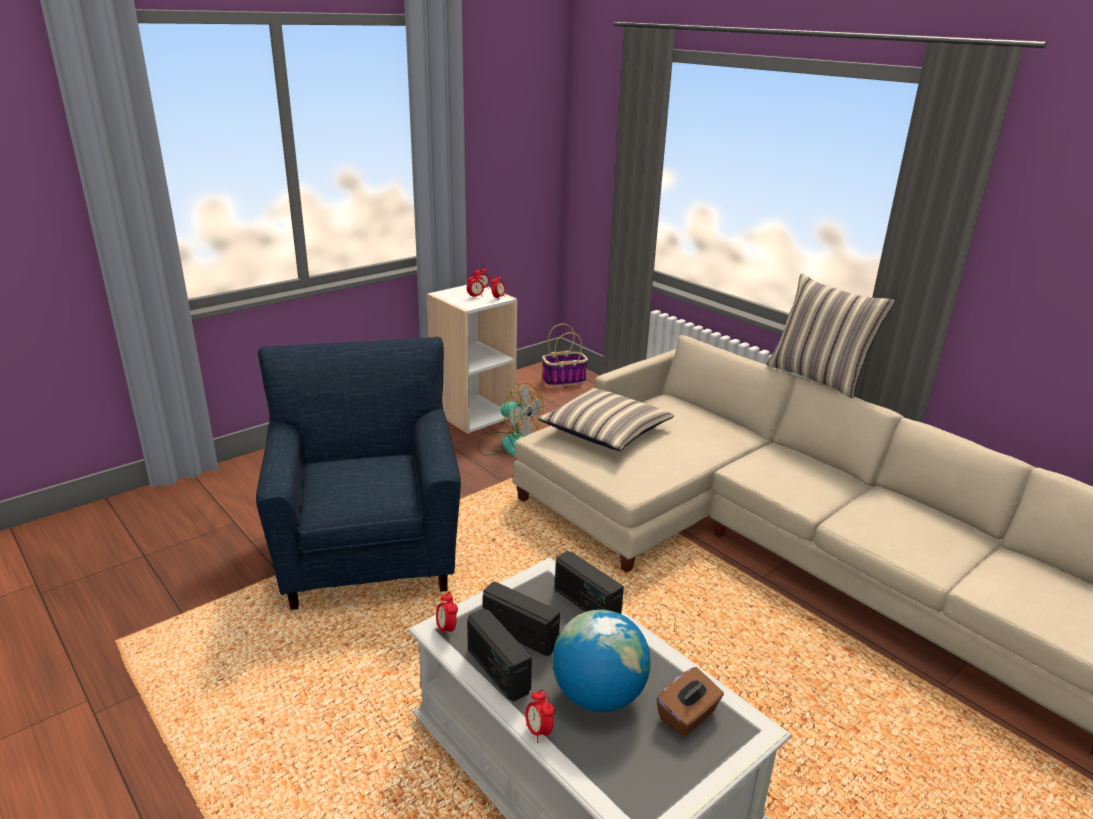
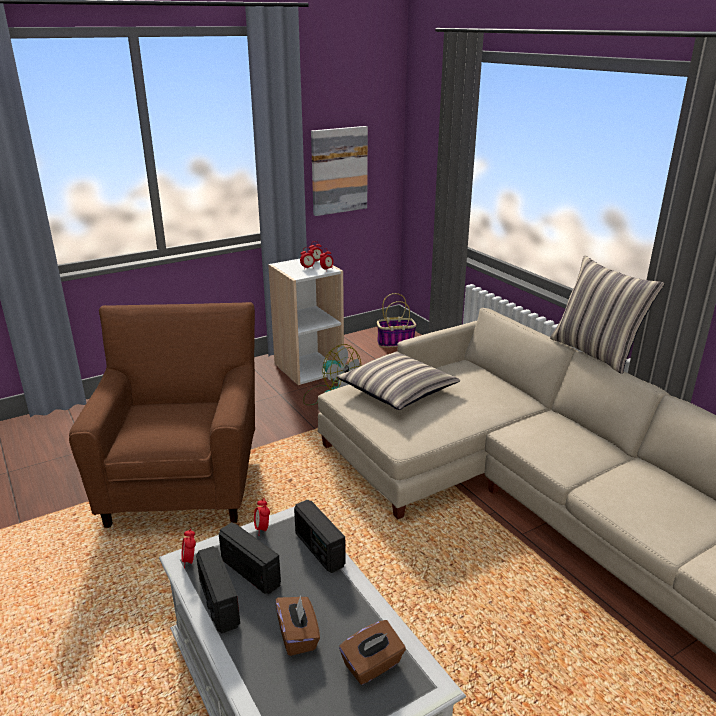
camera: 10 degrees right, 0 degrees up
blue armchair [256,337,461,610] -> brown armchair [69,302,255,528]
alarm clock [525,689,555,743] -> alarm clock moved to [254,498,270,536]
globe [552,610,651,712] -> brown tissue box [275,596,320,656]
none -> picture [311,126,368,216]

